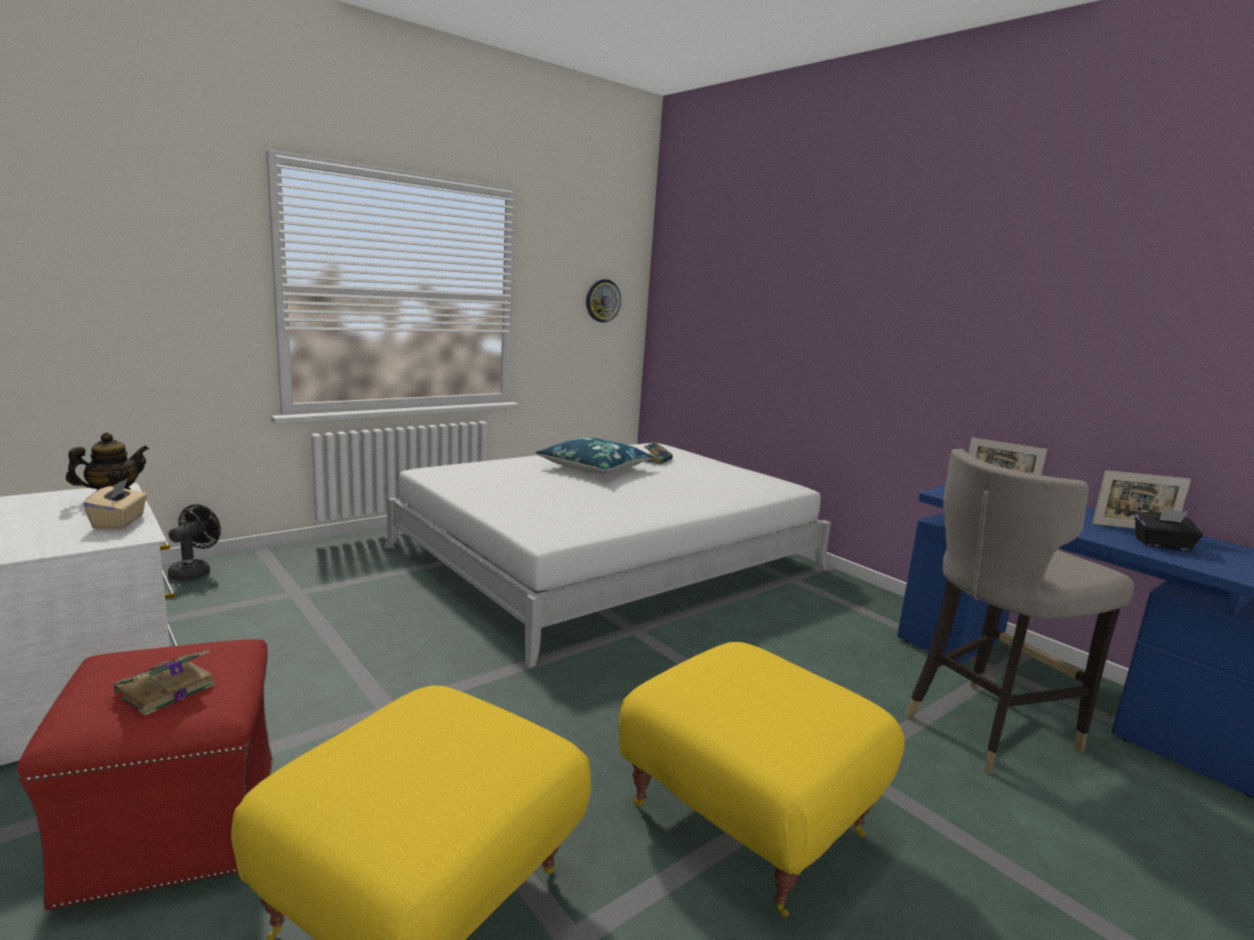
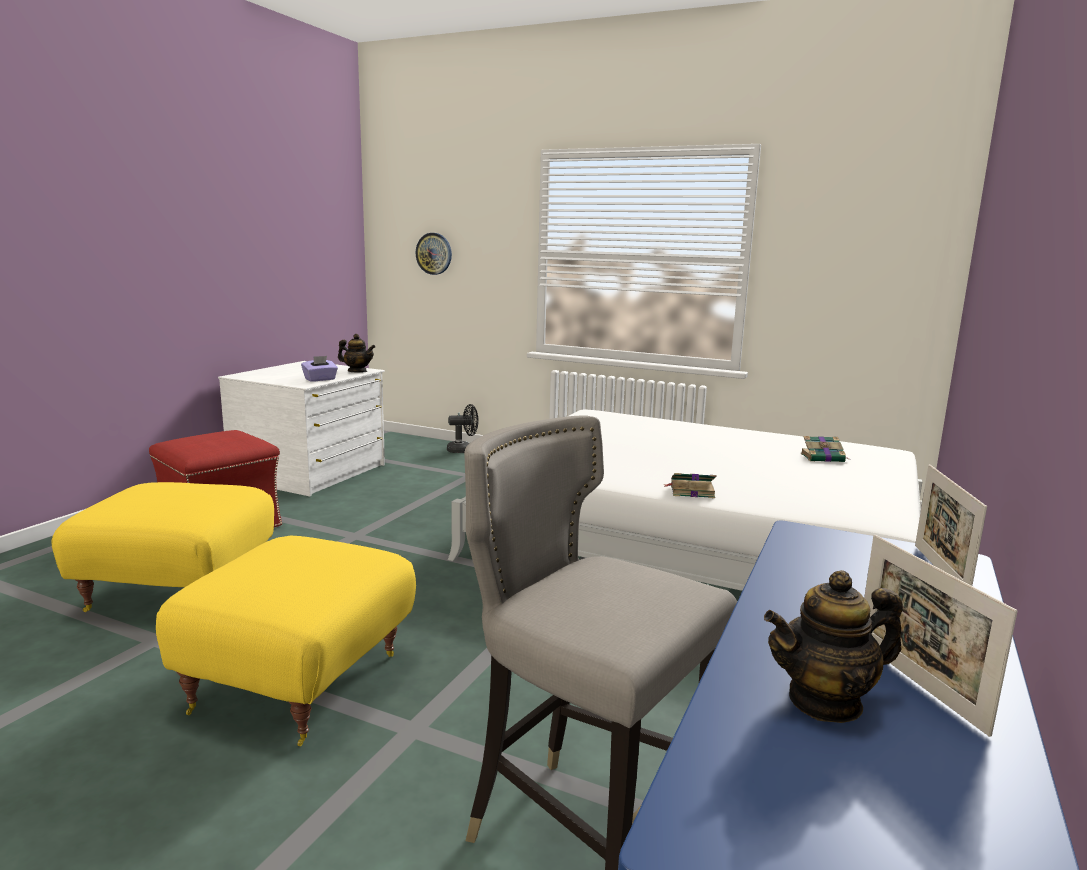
camera: 65 degrees right, 0 degrees up
beige tissue box [84,478,147,529] -> purple tissue box [301,356,338,382]
book [104,650,215,715] -> book moved to [663,473,717,498]
blue pillow [535,437,654,475] -> none
wall clock [586,279,621,322] -> wall clock moved to [415,233,452,275]
black tissue box [1135,508,1203,551] -> teapot [764,570,903,723]

